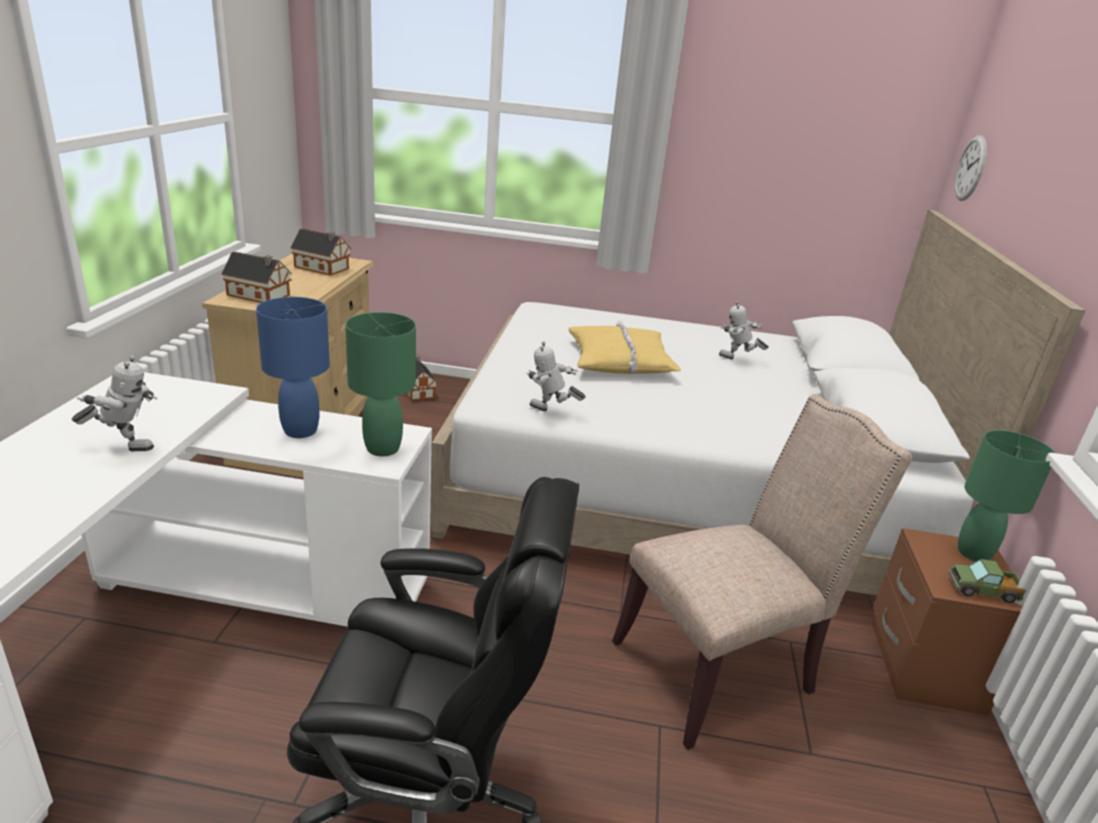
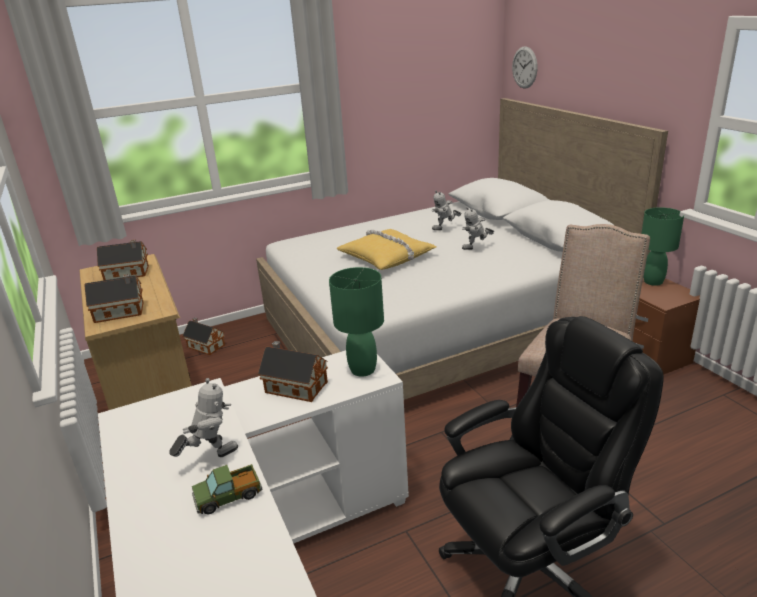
camera: 30 degrees left, 0 degrees up
blue table lamp [256,297,330,438] -> toy house [258,341,328,402]
toy robot [526,341,586,411] -> toy robot moved to [462,207,494,250]
toy truck [949,559,1026,603] -> toy truck moved to [192,464,262,514]

